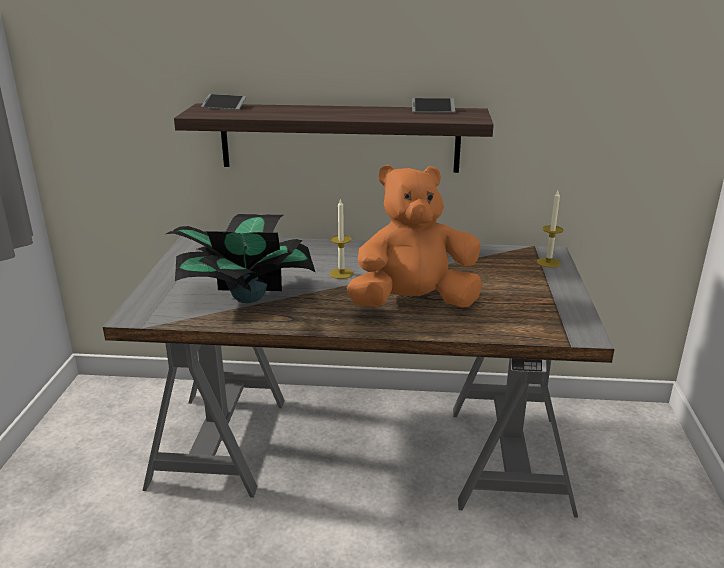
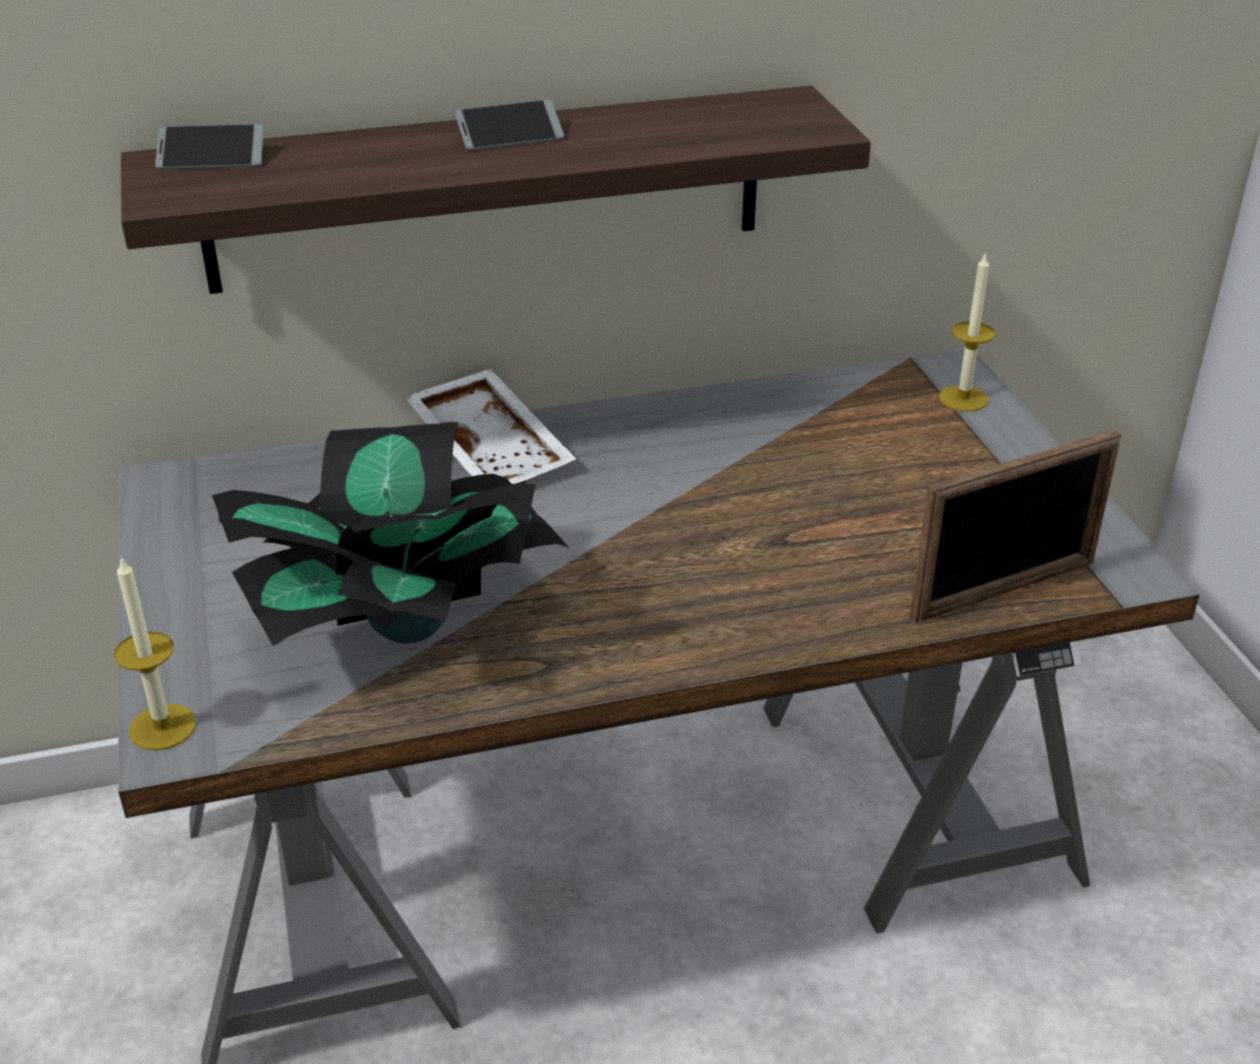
camera: 20 degrees left, 10 degrees up
candle [329,198,354,279] -> candle moved to [114,556,196,751]
orange plush toy [346,165,482,307] -> none
phone [412,98,455,113] -> phone moved to [455,100,564,150]
none -> white tray [405,369,576,484]
none -> picture frame [910,430,1121,623]

